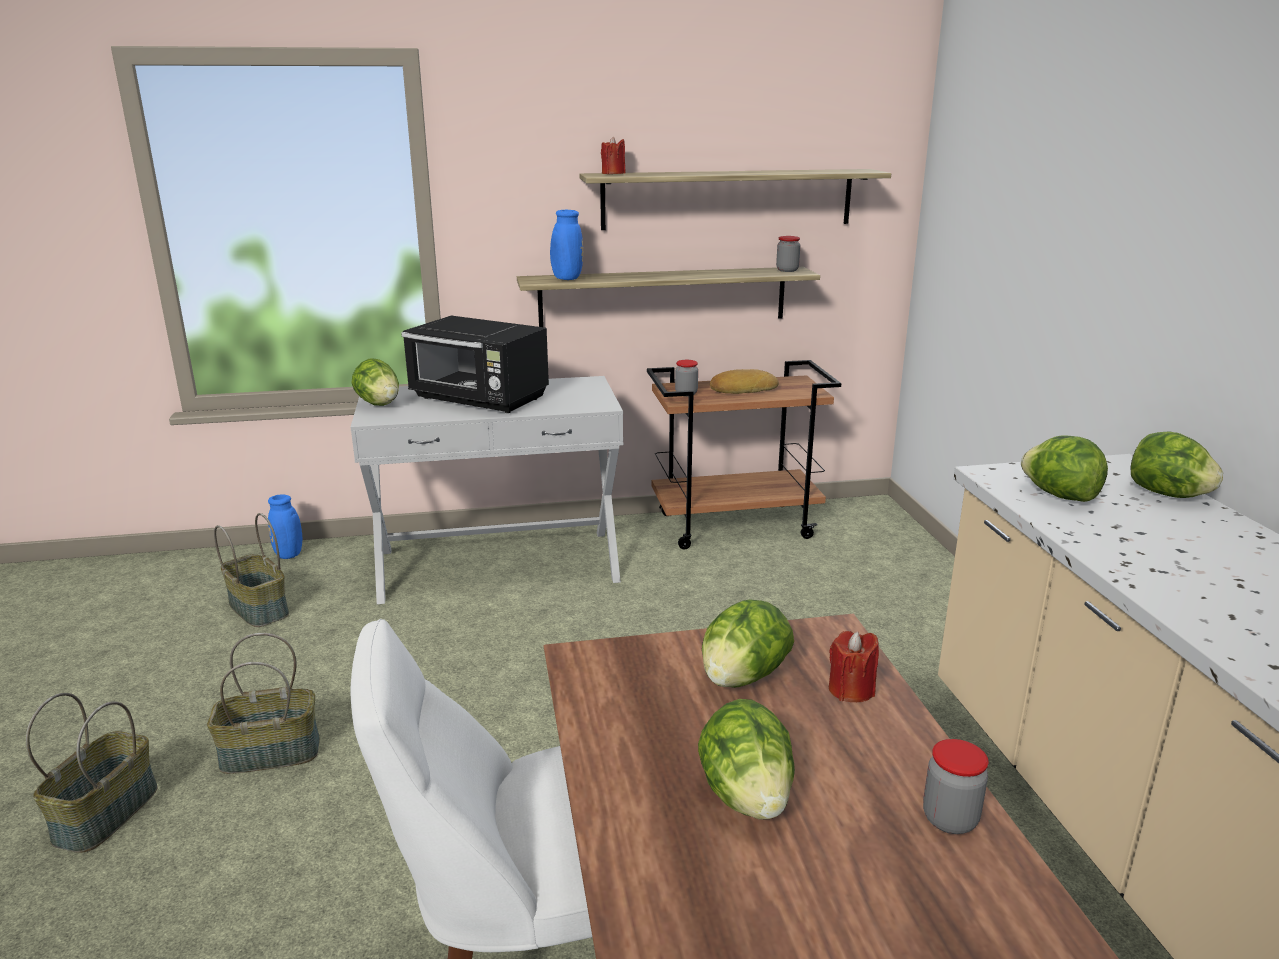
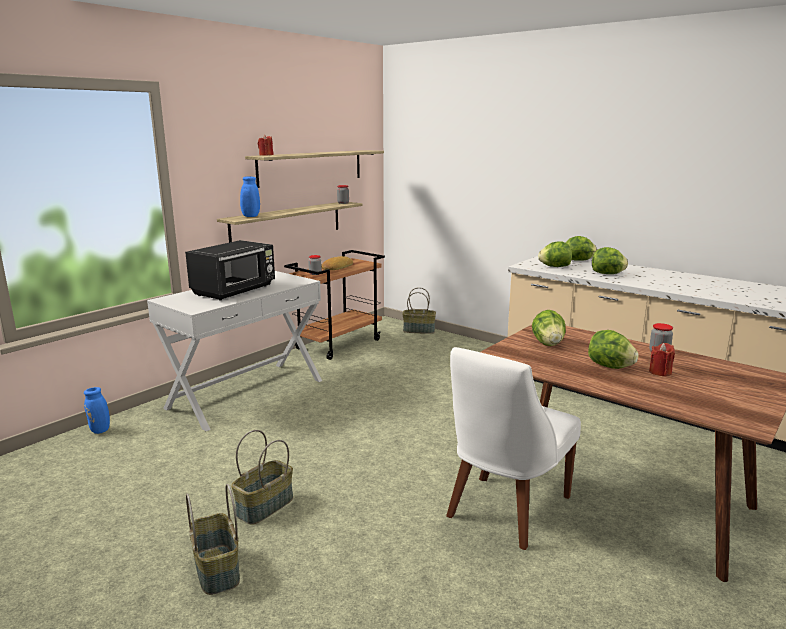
camera: 40 degrees left, 5 degrees down
basket [214,513,289,627] -> basket moved to [402,287,436,334]
lettuce [351,358,399,406] -> lettuce moved to [592,247,628,274]
black microwave [401,316,549,413] -> black microwave turned 45 degrees counterclockwise [185,240,275,300]
red candle [829,631,879,702] -> red candle moved to [649,343,675,377]

